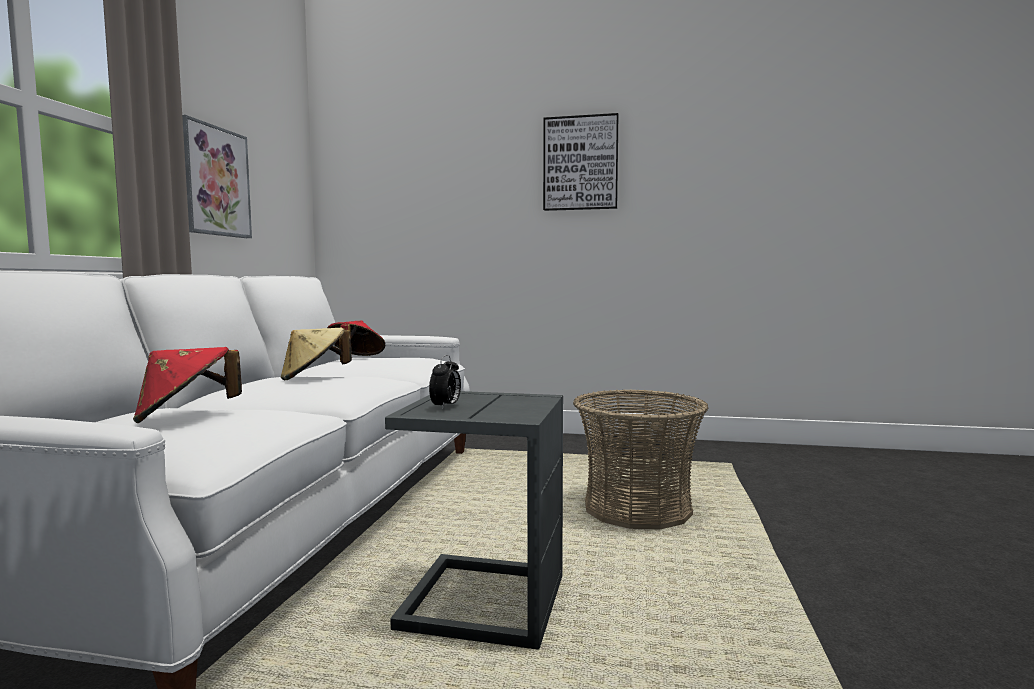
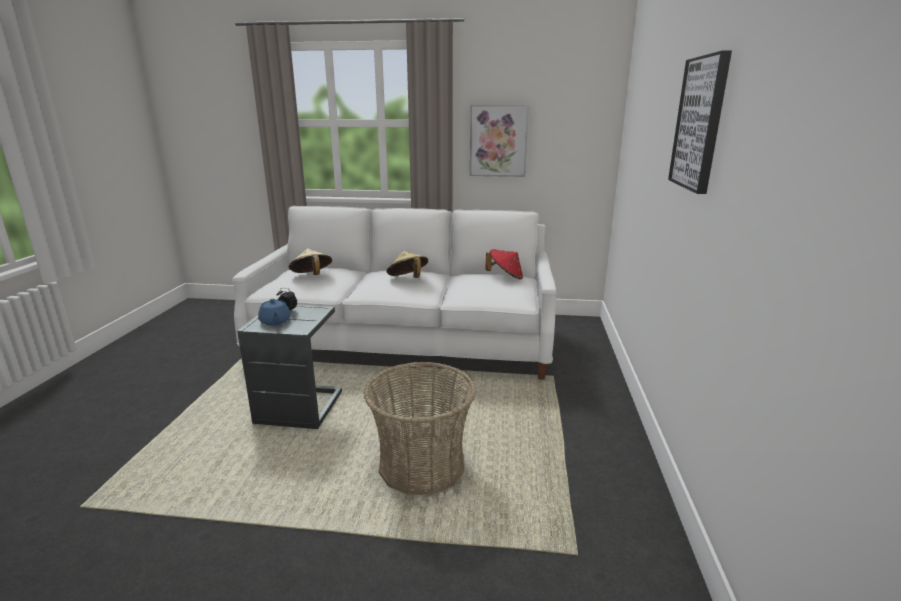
camera: 85 degrees right, 15 degrees up
red hat [133,347,242,423] -> beige hat [289,248,332,275]
none -> blue teapot [258,299,290,326]

